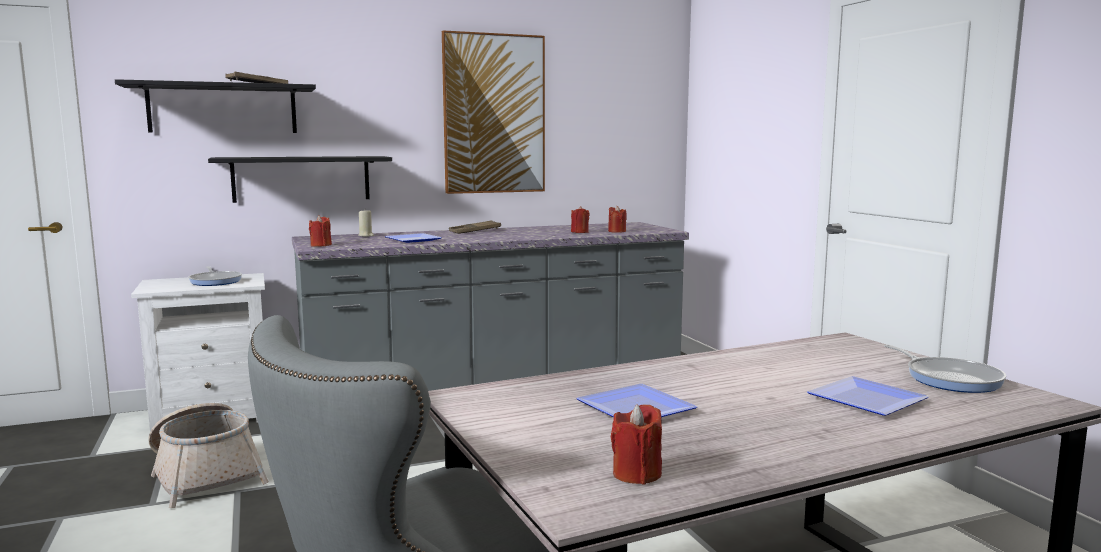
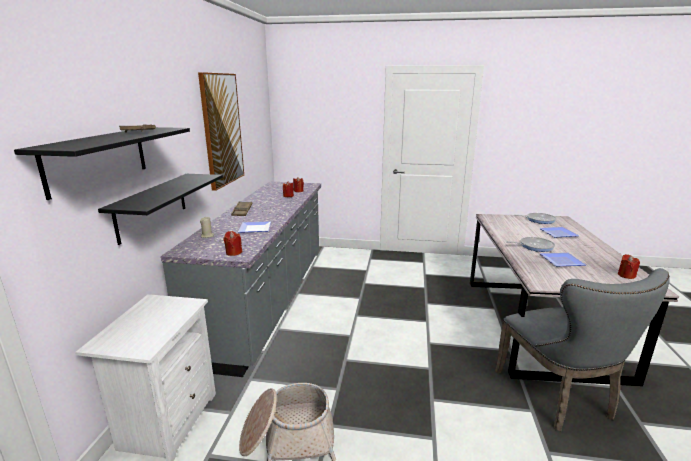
camera: 60 degrees left, 10 degrees up
frying pan [188,266,242,286] -> frying pan moved to [506,237,555,252]

